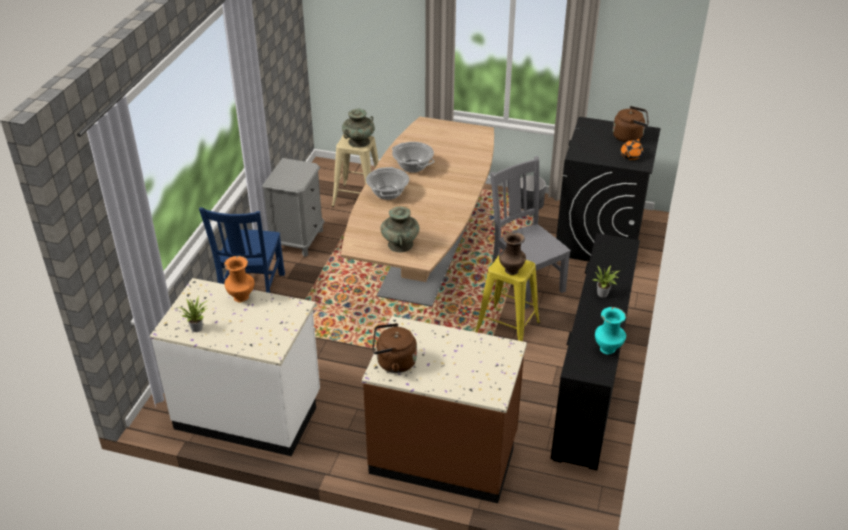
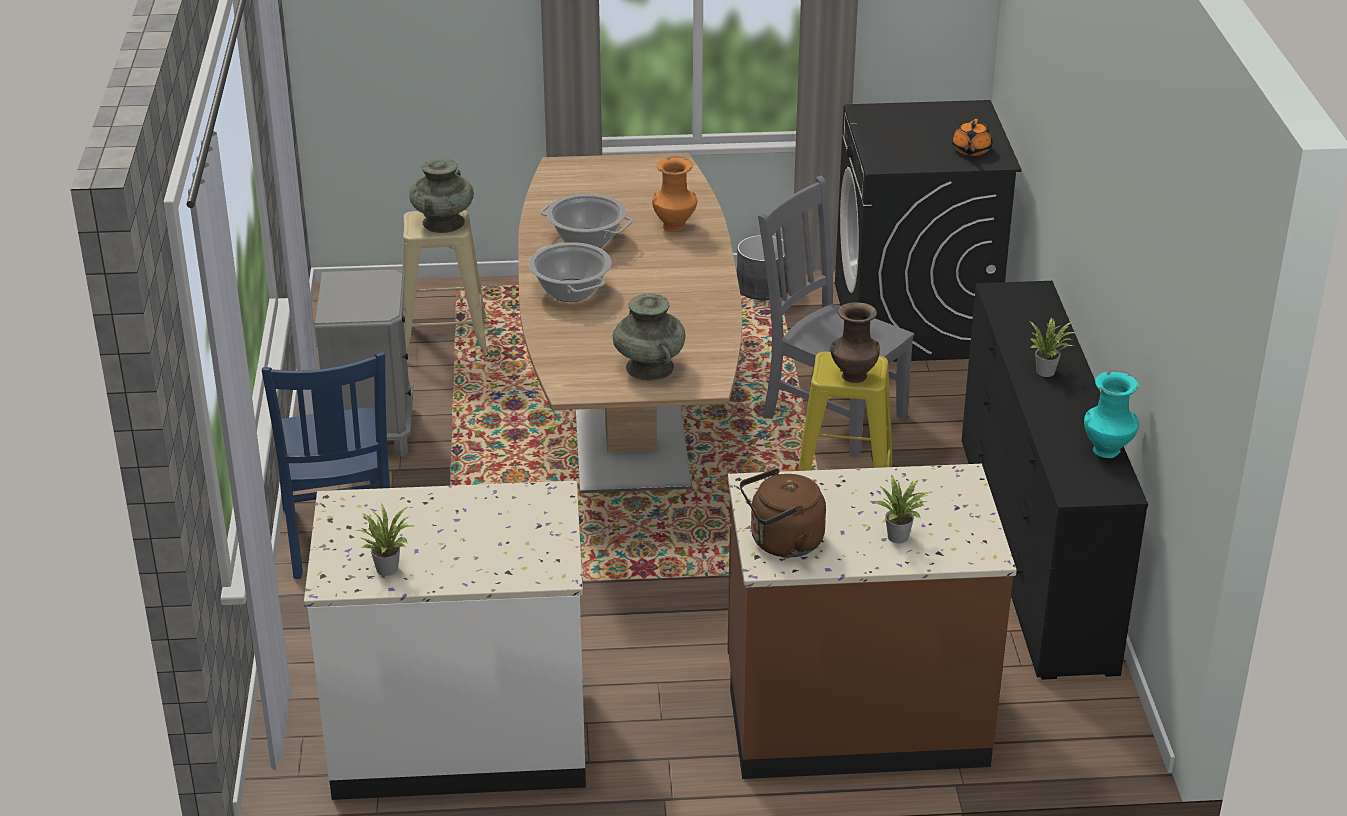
camera: 20 degrees left, 5 degrees down
orange vase [224,256,255,302] -> orange vase moved to [652,157,697,232]
brown kettle [613,106,649,142] -> none
none -> potted plant [874,474,932,543]

